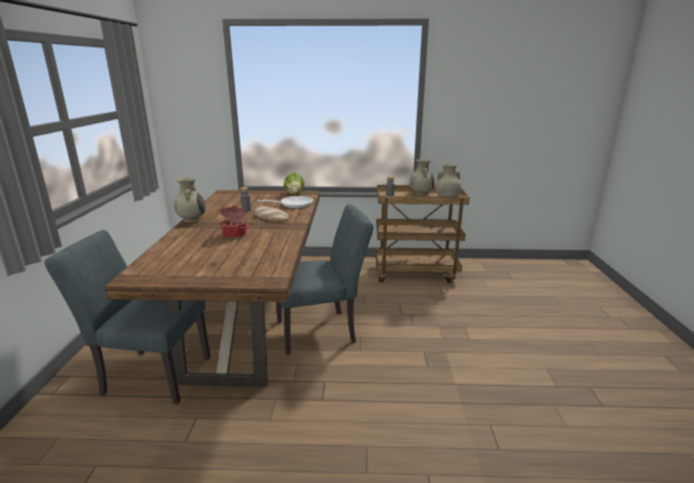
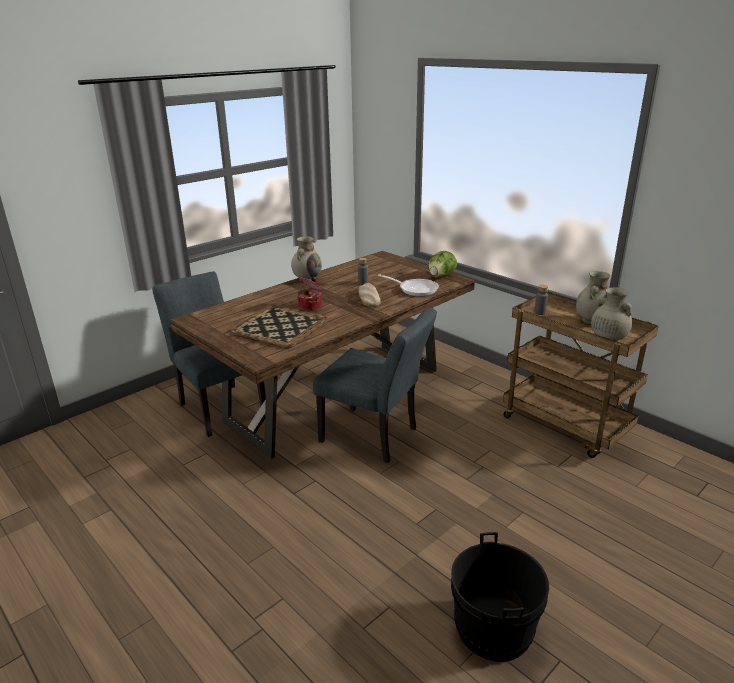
camera: 45 degrees right, 5 degrees up
none -> tray [229,305,329,348]
none -> black bucket [451,532,549,662]

